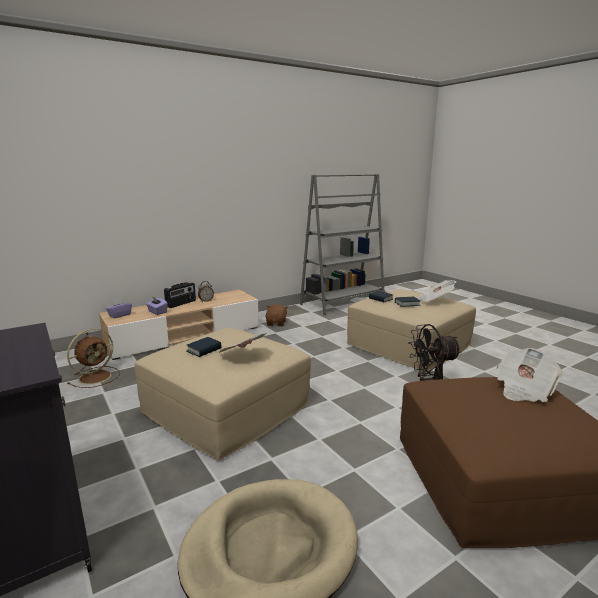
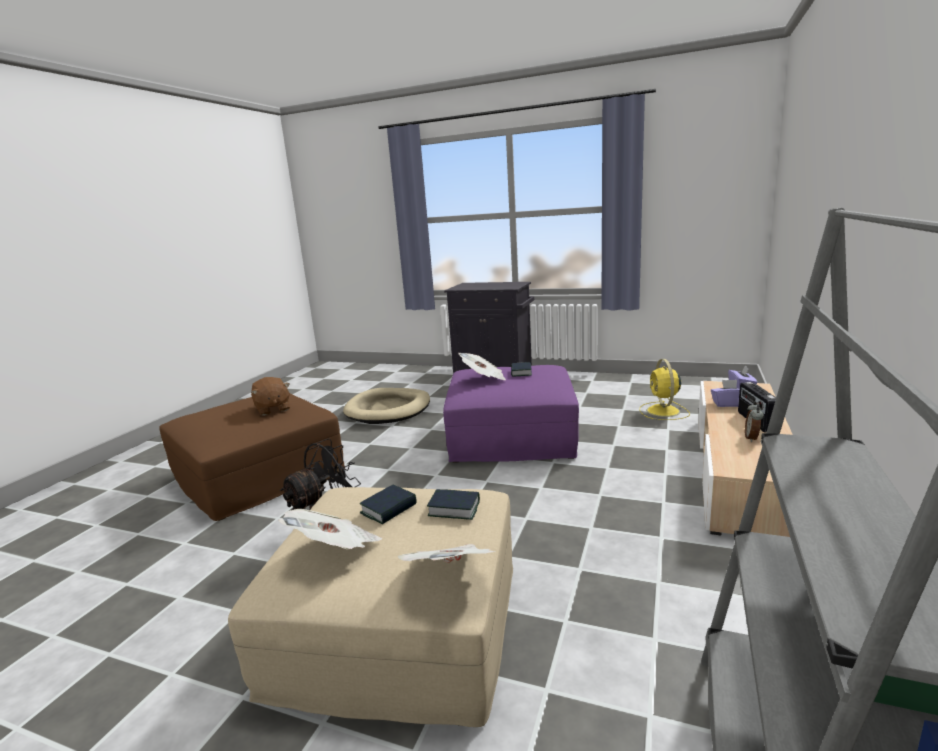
camera: 145 degrees right, 0 degrees up
brown fan [67,328,120,388] -> yellow fan [639,359,690,420]
beige ottoman [135,327,311,461] -> purple ottoman [443,365,579,463]
brown plush toy [265,304,288,326] -> brown plush toy moved to [251,377,290,416]
newspaper [496,348,563,402] -> newspaper moved to [398,544,496,563]

